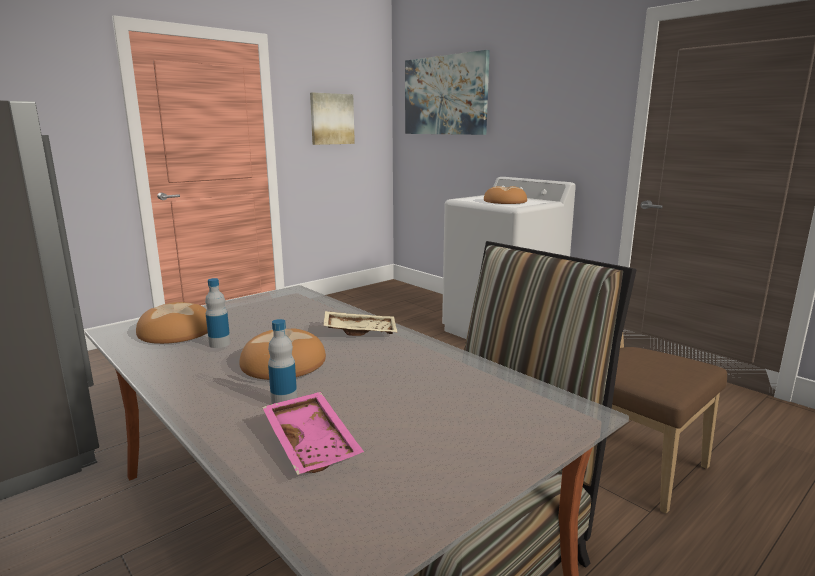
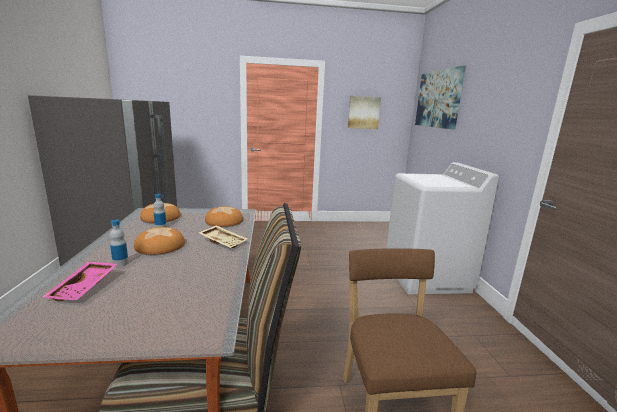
camera: 35 degrees right, 0 degrees up
bread [484,186,527,204] -> bread moved to [205,206,243,227]

